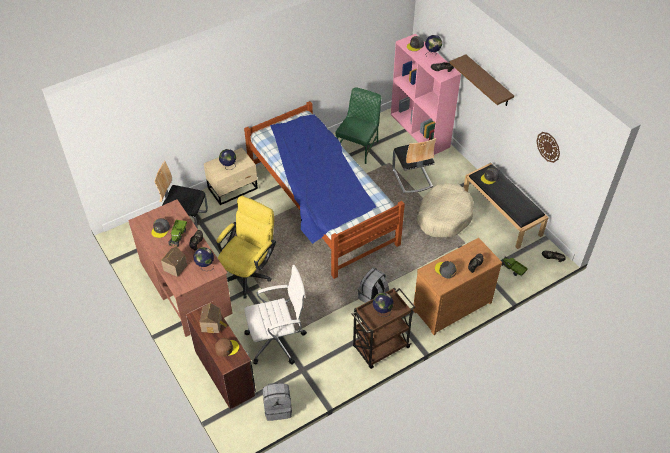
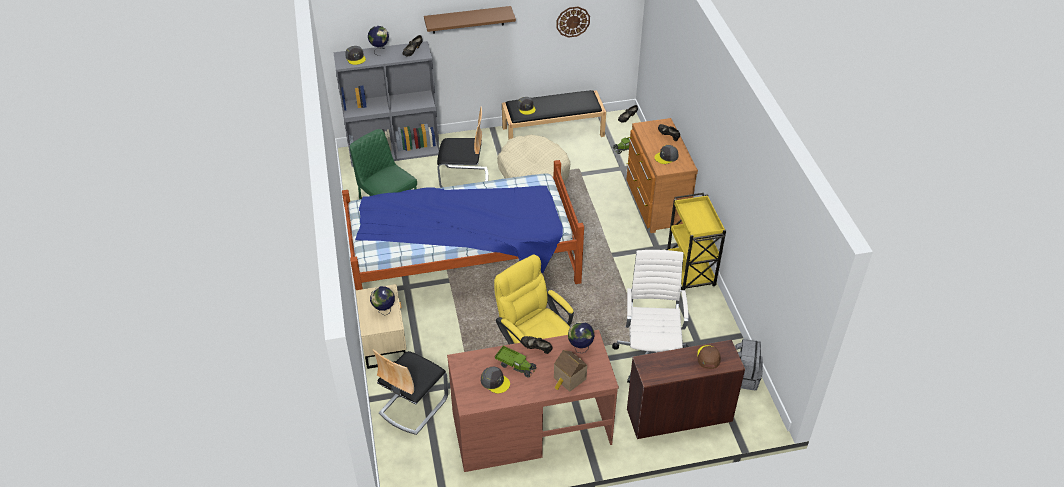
camera: 70 degrees left, 5 degrees down
toy house [199,303,227,333] -> none
brown cart [351,287,415,369] -> yellow cart [665,193,726,290]
grey backpack [358,267,389,303] -> none
globe [373,293,394,317] -> none
pink bookcase [391,34,461,155] -> grey bookcase [333,41,440,167]

